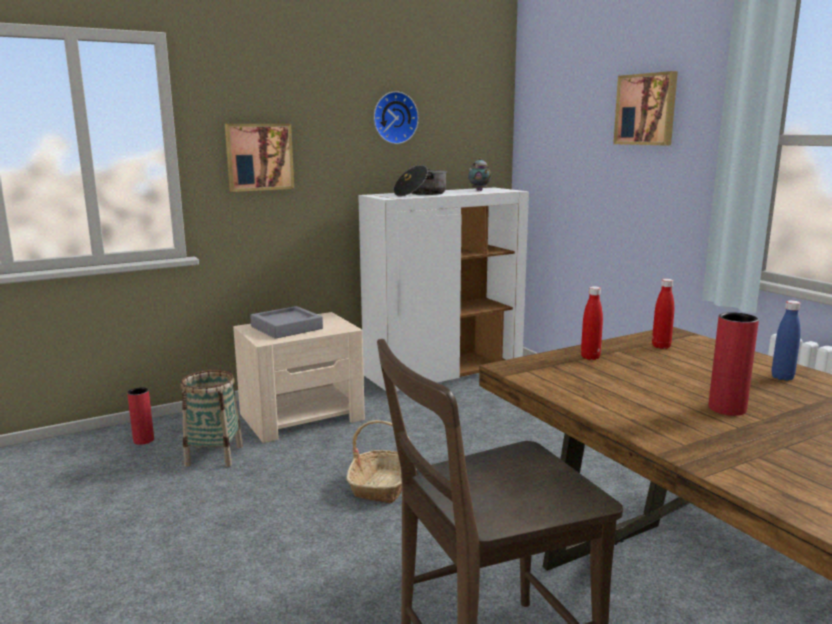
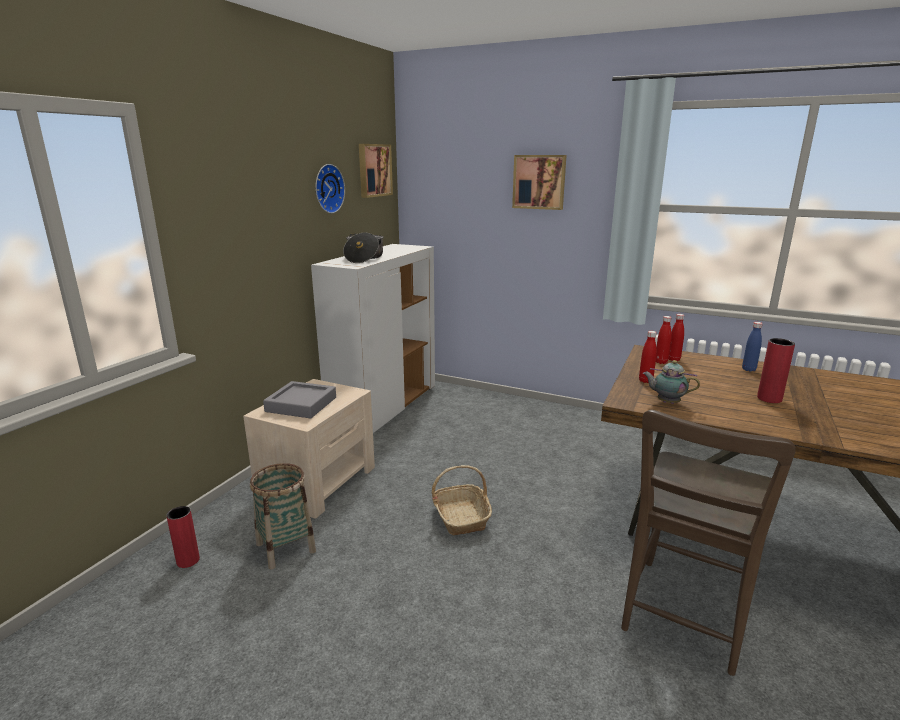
camera: 35 degrees left, 5 degrees up
picture [225,124,294,192] -> picture moved to [359,144,393,198]
teapot [468,158,491,191] -> teapot moved to [643,360,700,404]
none -> red bottle [669,314,684,361]

